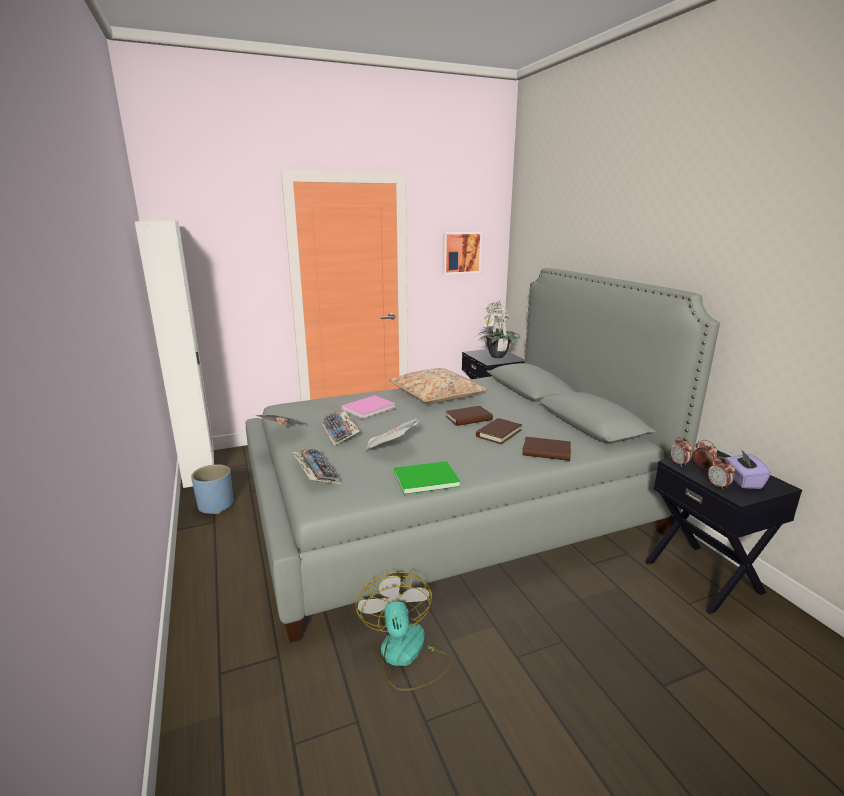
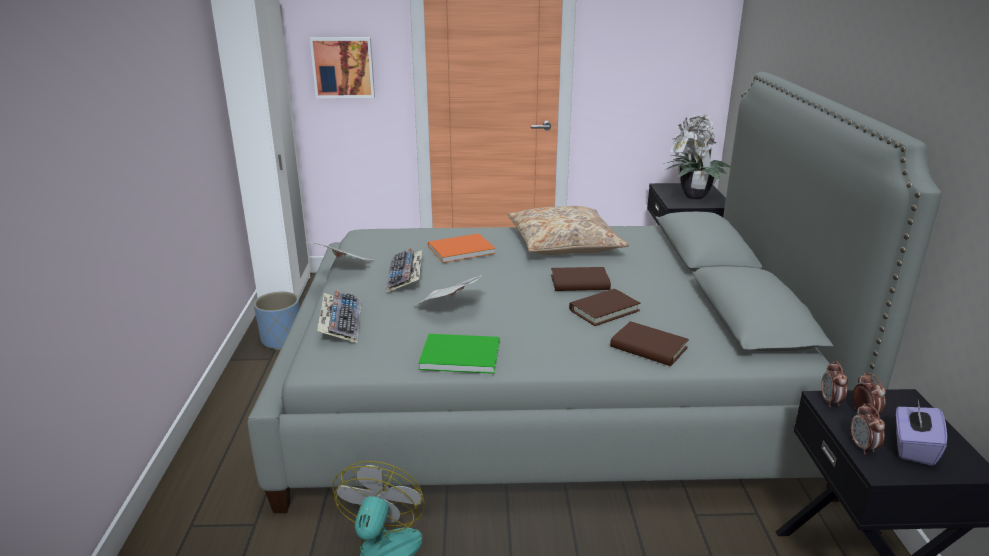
camera: 20 degrees right, 5 degrees up
pink book [341,395,396,419] -> orange book [428,233,496,263]
picture [442,232,482,275] -> picture moved to [310,37,375,98]

